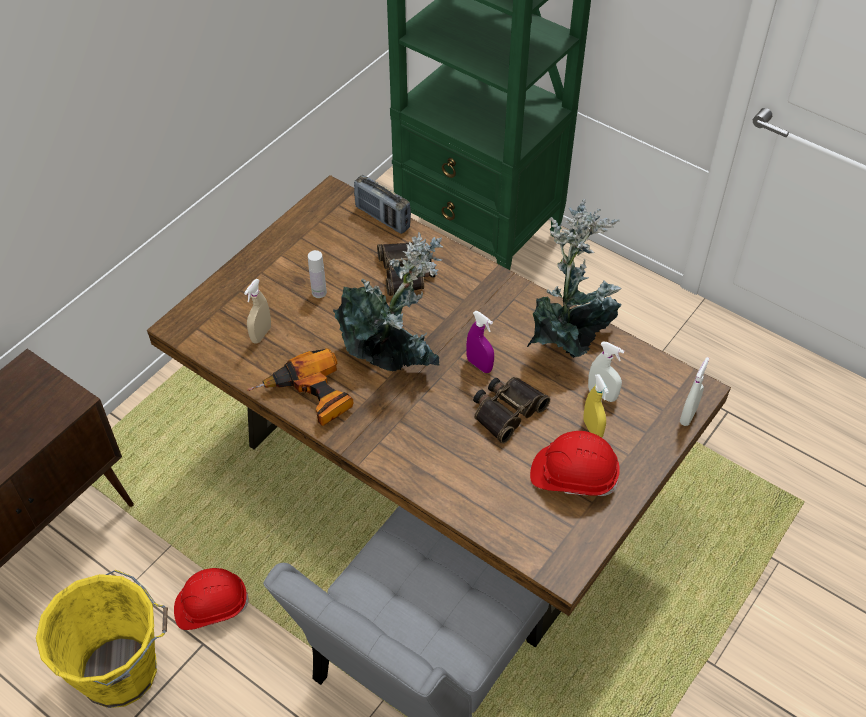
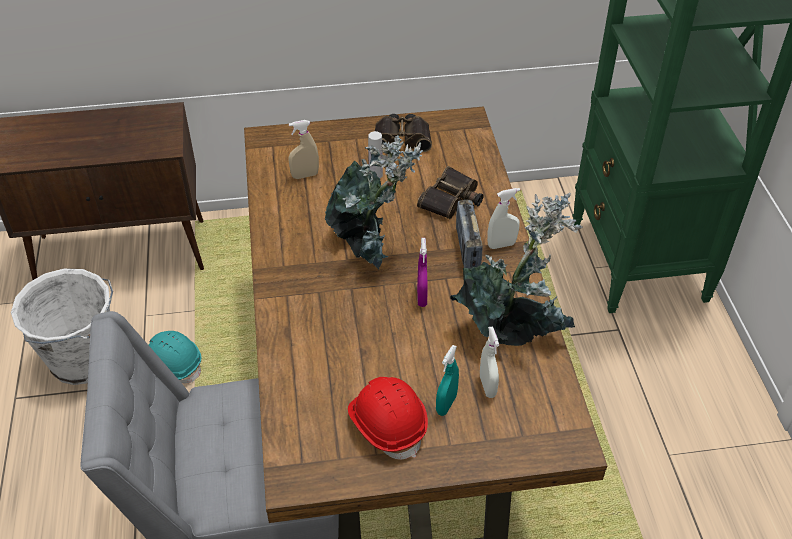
camera: 45 degrees right, 5 degrees down
yellow bucket [36,570,168,708] -> white bucket [11,268,113,385]
red hard hat [174,568,249,630] -> turquoise hard hat [149,331,201,383]
power drill [248,348,353,426] -> none
radio [354,175,411,234] -> radio moved to [456,200,483,268]
binoculars [473,377,550,443] -> binoculars moved to [375,114,432,152]
yellow spray bottle [583,374,609,438] -> turquoise spray bottle [436,345,459,416]
white spray bottle [680,357,709,426] -> white spray bottle moved to [487,188,520,249]

